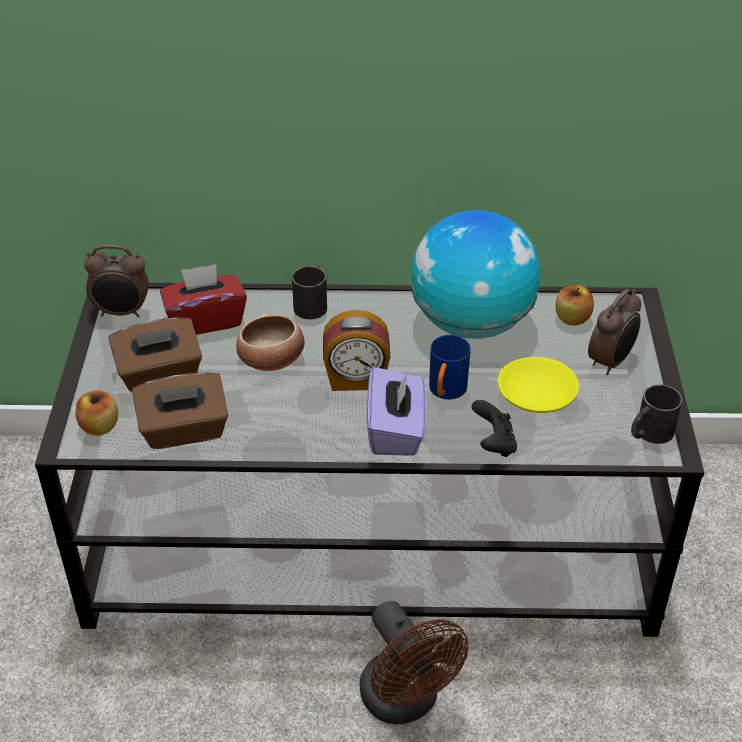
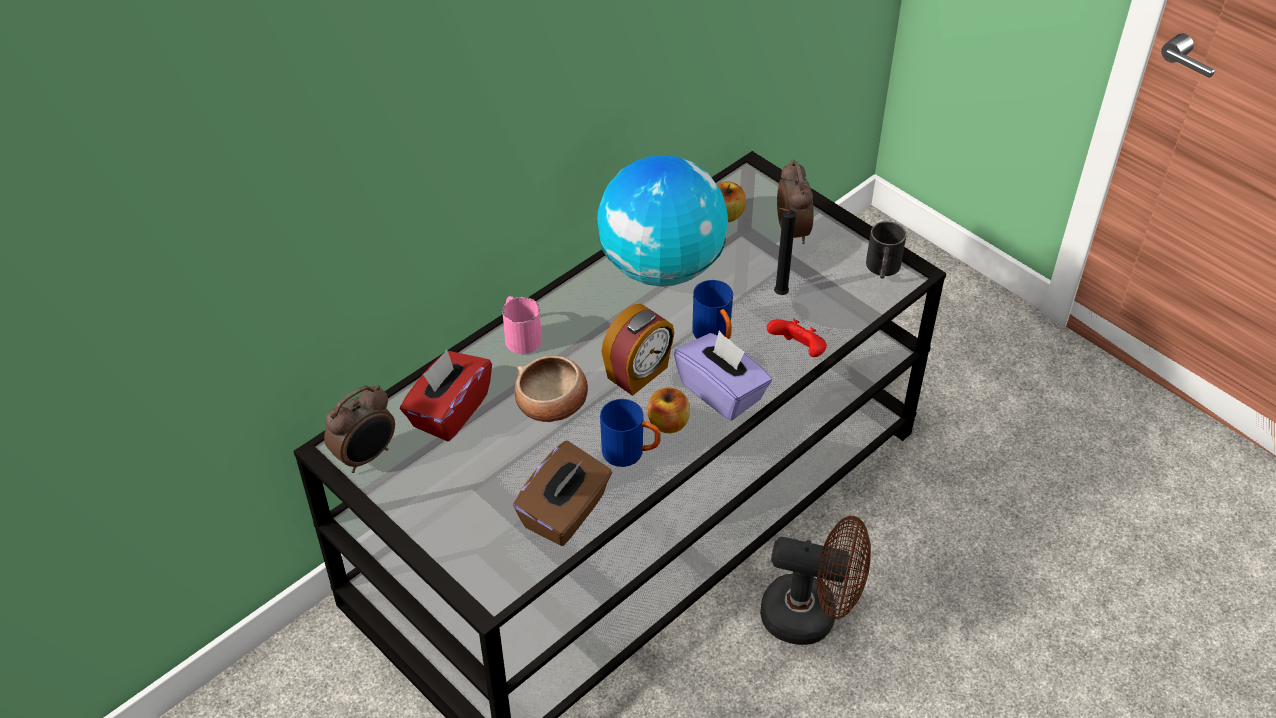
camera: 45 degrees left, 5 degrees up
apple [76,390,118,436] -> apple moved to [648,388,690,433]
brown tissue box [108,317,202,392] -> none
black mug [292,266,327,319] -> pink mug [502,296,542,354]
black game controller [472,400,517,457] -> red game controller [767,319,827,357]
yellow bowl [498,357,579,413] -> black candle [774,208,796,295]
none -> blue mug [600,399,661,467]

